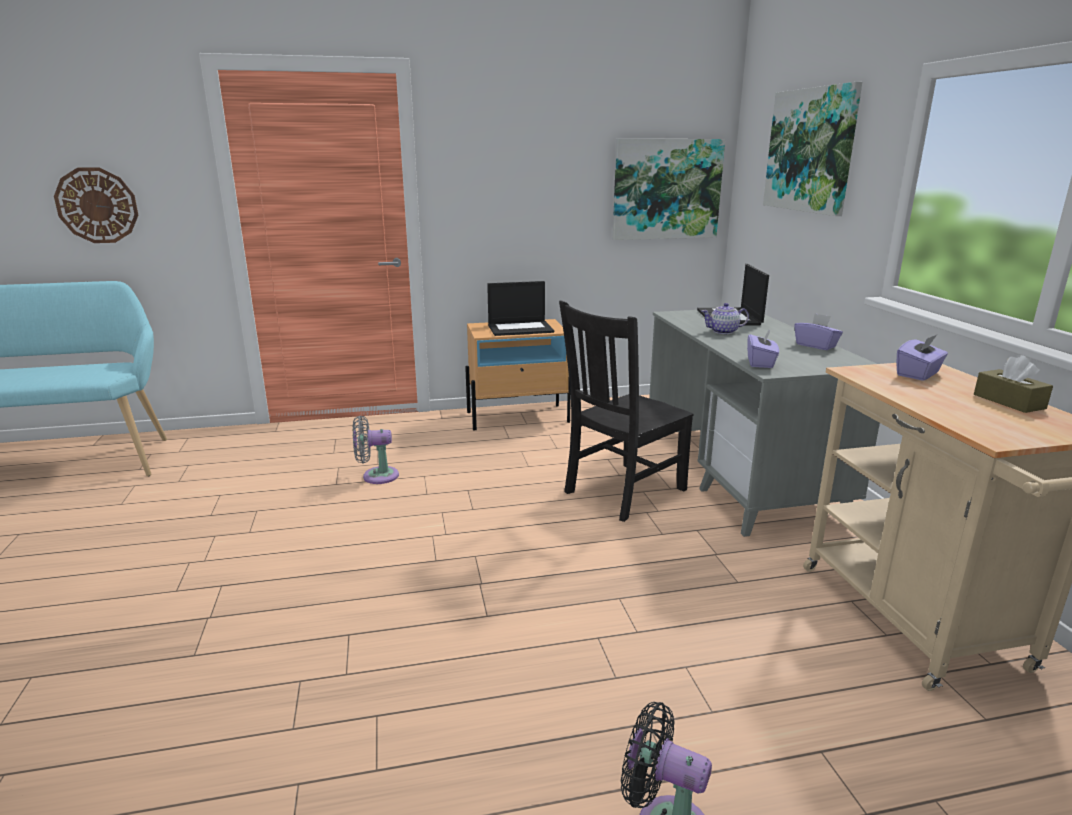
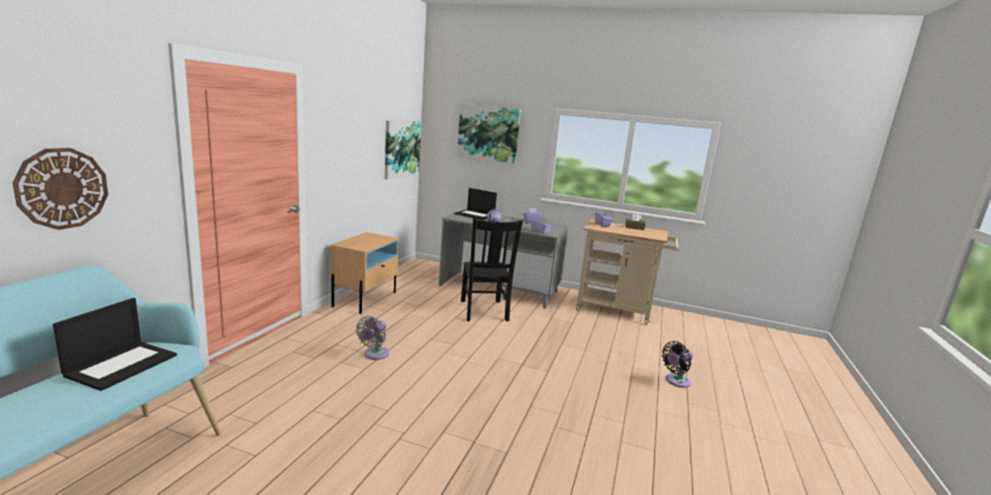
camera: 60 degrees left, 5 degrees down
laptop [487,281,554,336] -> laptop moved to [53,298,177,391]

